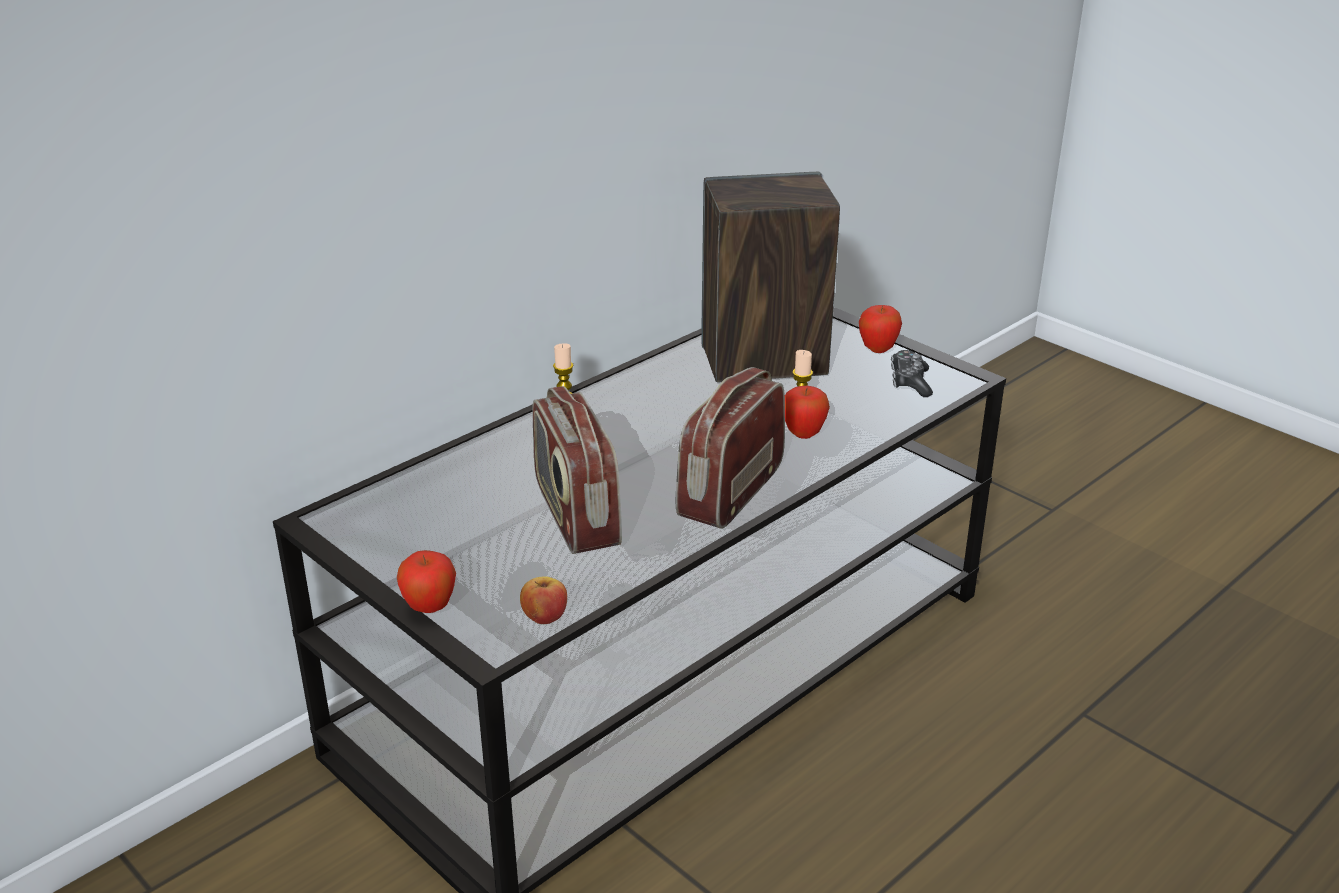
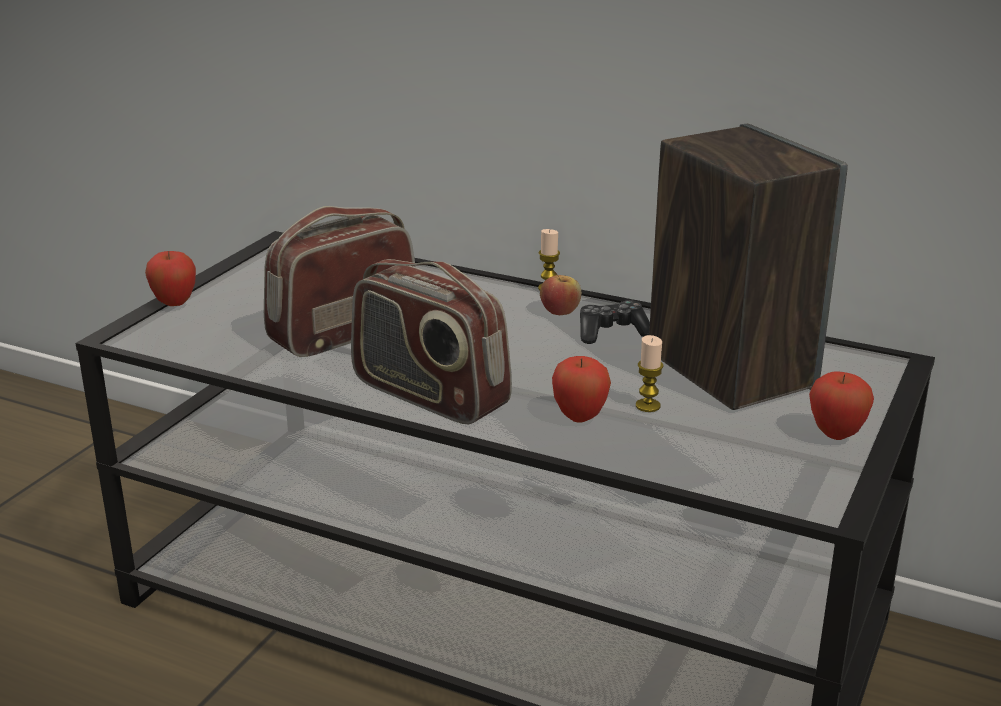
camera: 70 degrees right, 5 degrees down
apple [520,576,567,624] -> apple moved to [540,272,581,315]
radio [676,367,785,529] -> radio turned 150 degrees counterclockwise [351,259,512,425]
game controller [891,350,933,397] -> game controller moved to [580,300,650,344]

